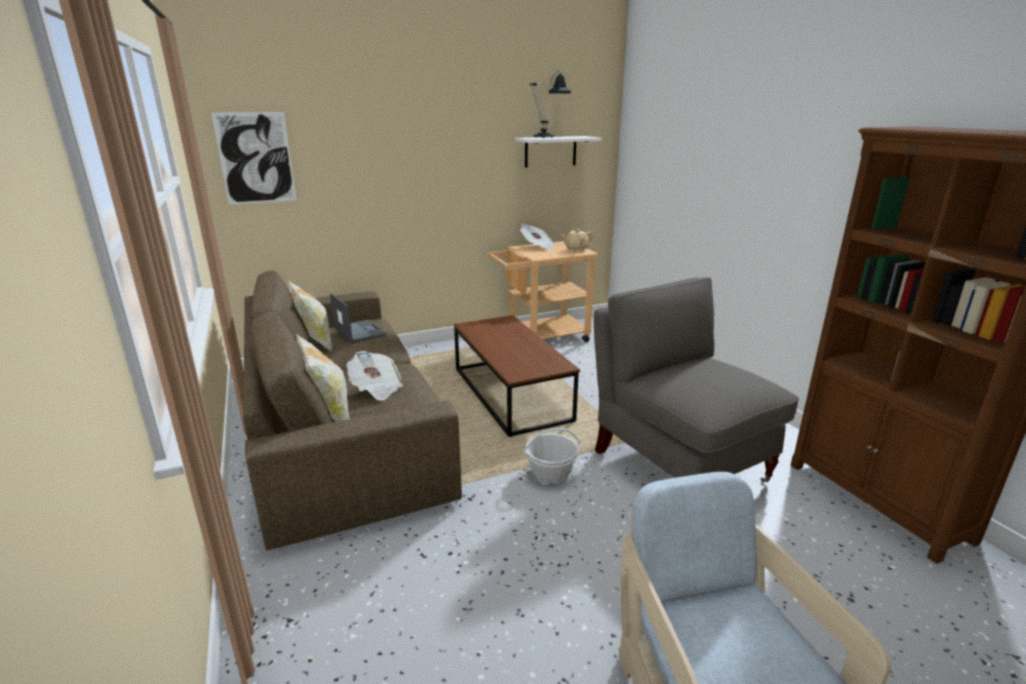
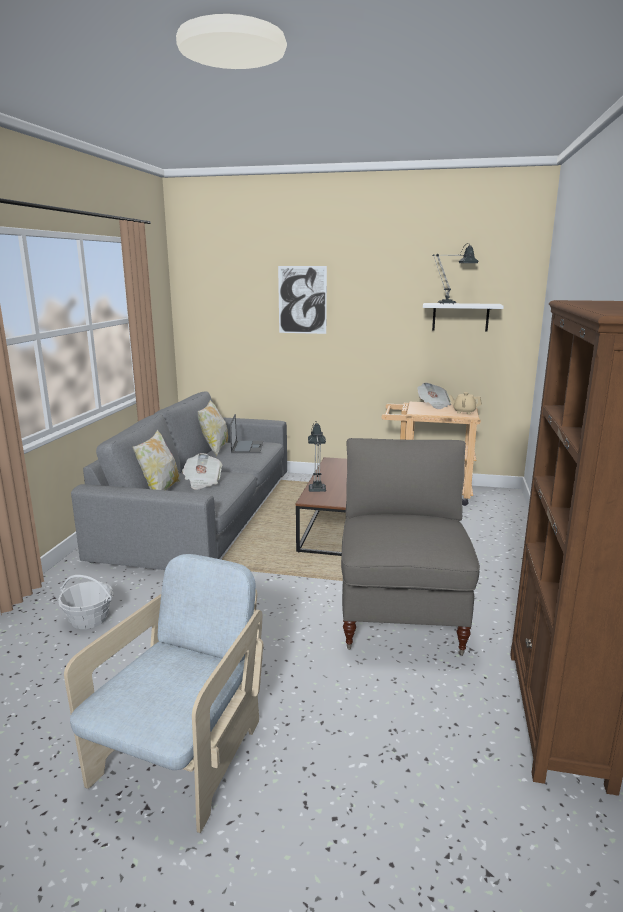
camera: 35 degrees right, 5 degrees down
picture [211,112,296,204] -> picture moved to [278,266,327,334]
brown sofa [243,271,462,550] -> grey sofa [71,392,287,570]
basket [522,428,580,484] -> basket moved to [58,575,113,629]
none -> table lamp [308,421,326,492]

